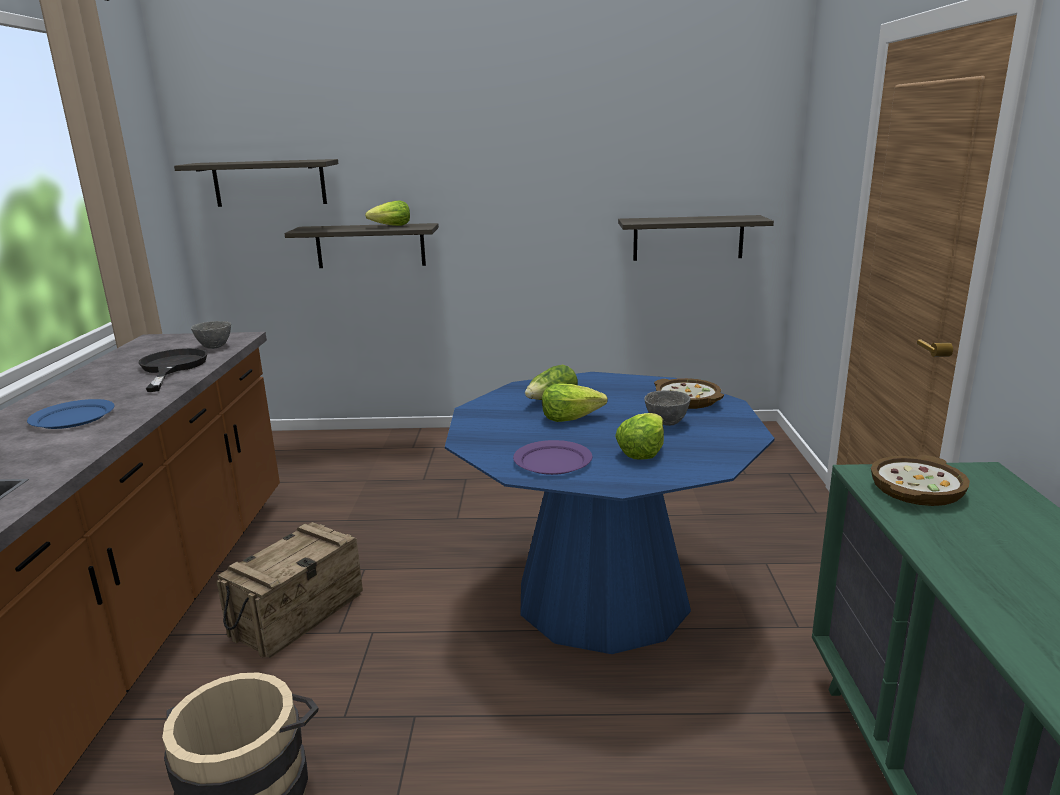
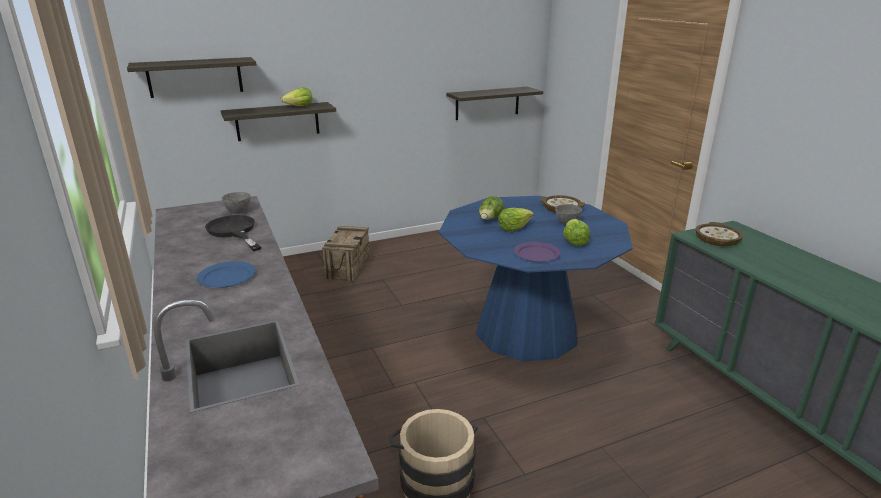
camera: 25 degrees left, 5 degrees up
crate [216,522,363,658] -> crate moved to [322,226,370,282]

